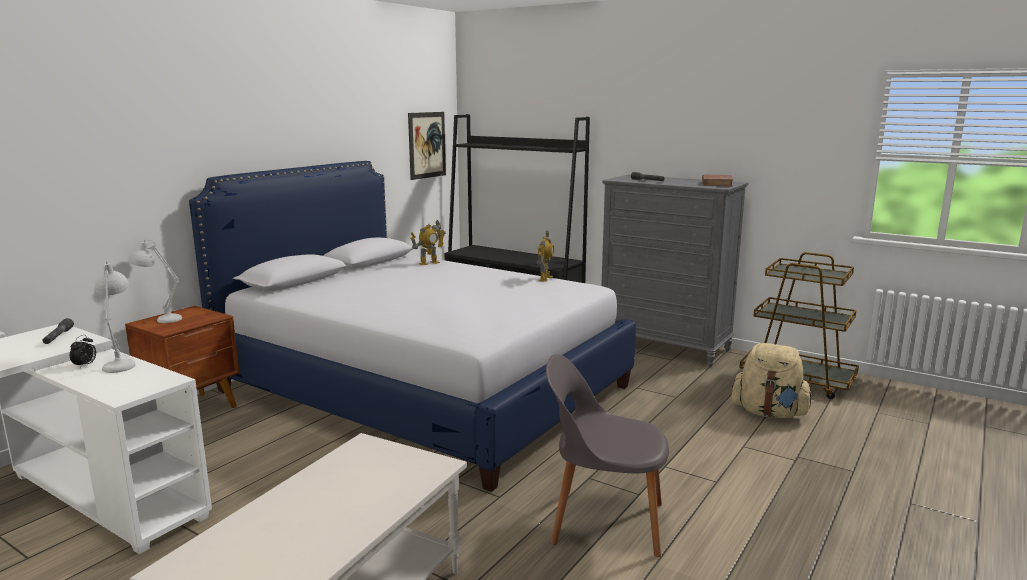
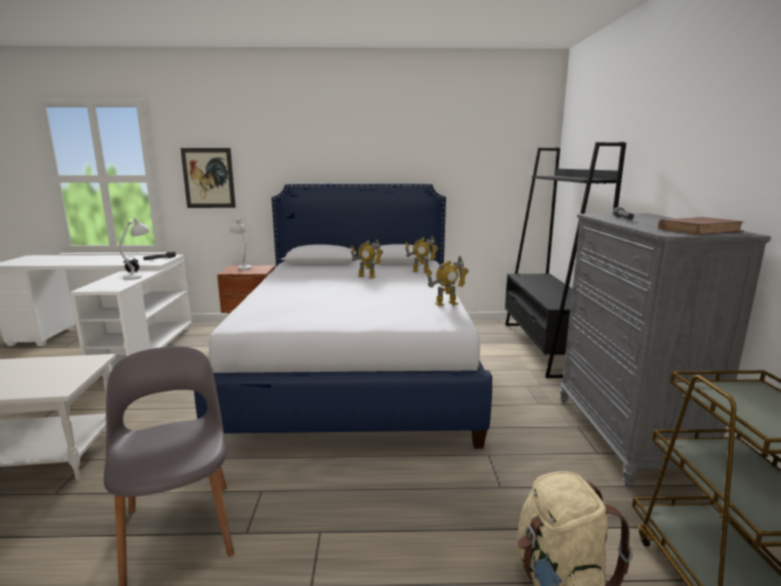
camera: 55 degrees right, 0 degrees up
picture [408,112,446,180] -> picture moved to [180,148,236,208]
none -> toy robot [350,239,383,278]

